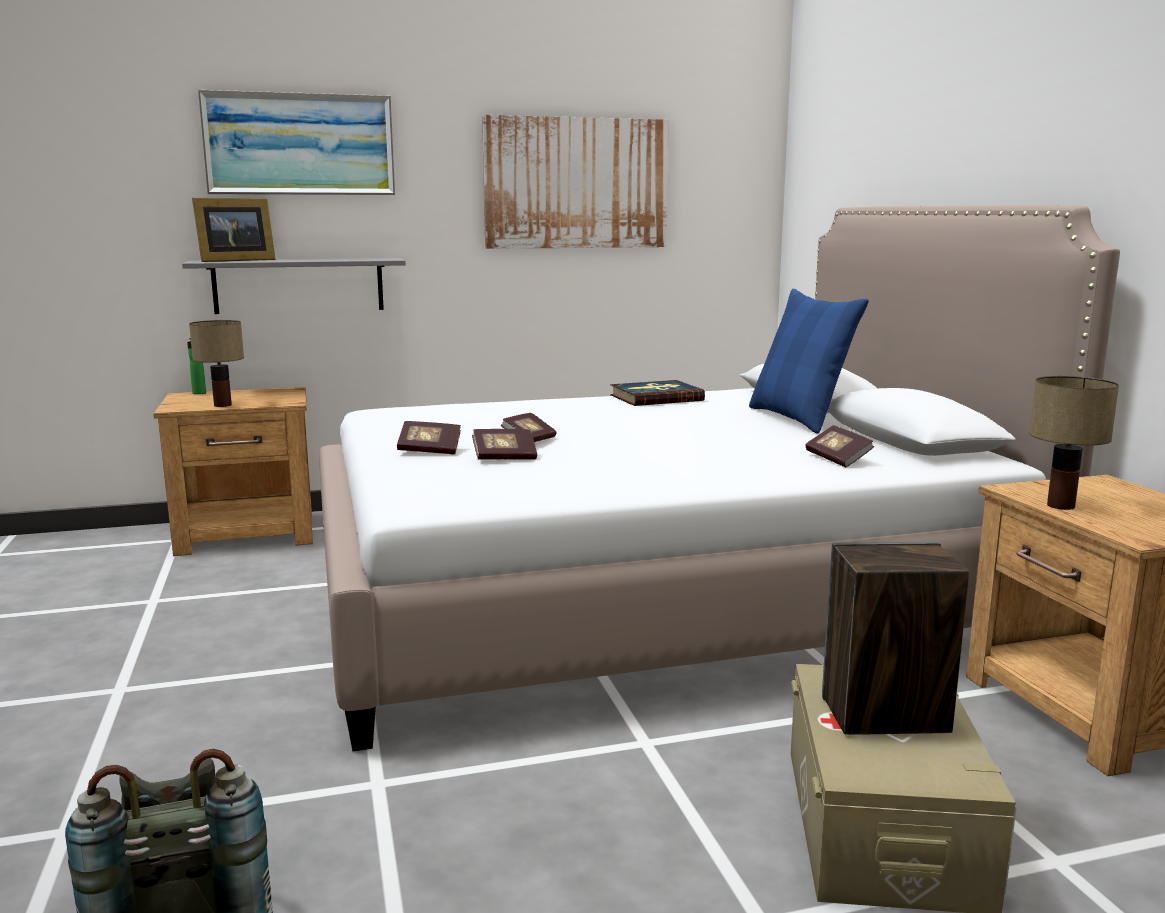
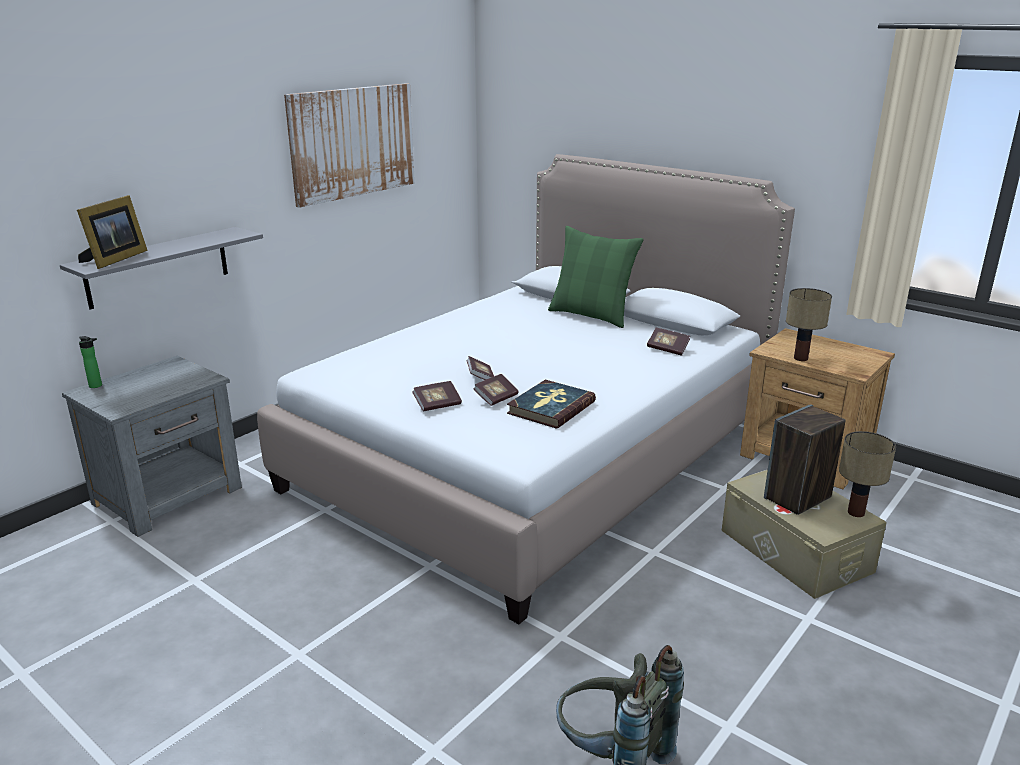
camera: 35 degrees left, 10 degrees up
brown nightstand [153,387,313,556] -> grey nightstand [62,356,242,537]
table lamp [189,320,244,407] -> table lamp moved to [839,431,896,517]
picture [198,90,395,195] -> none
book [610,380,705,406] -> book moved to [507,380,596,429]
blue pillow [749,289,869,433] -> green pillow [548,226,644,328]

